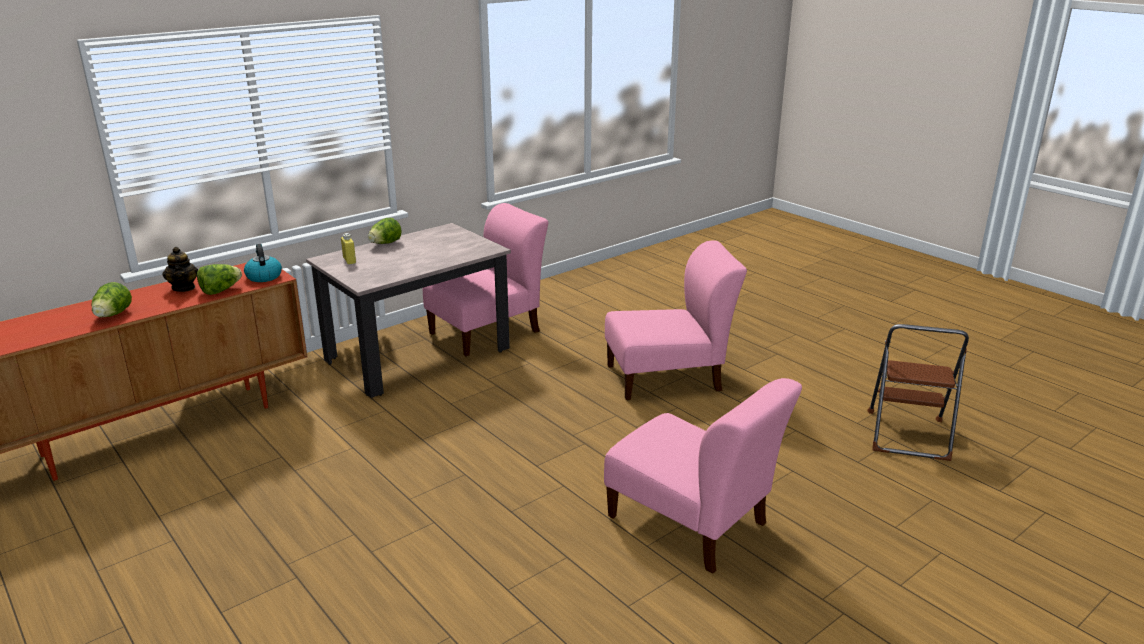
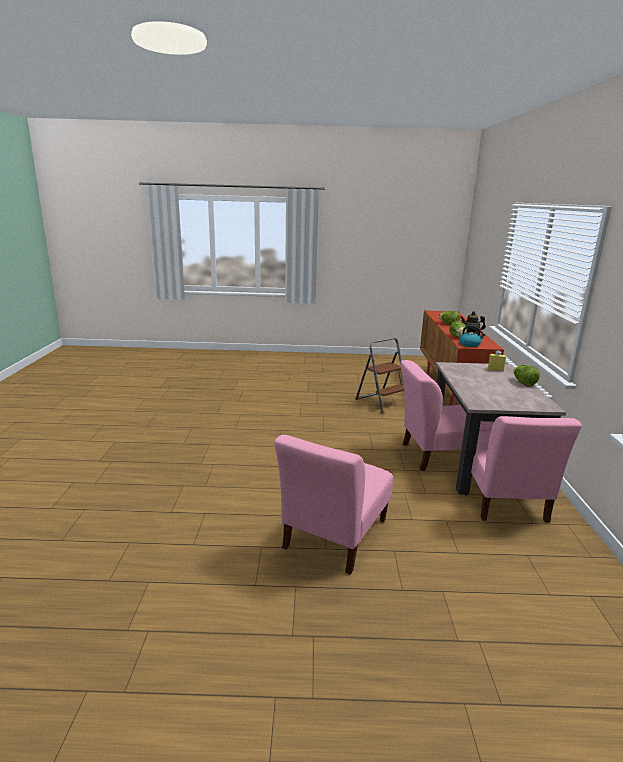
camera: 130 degrees right, 5 degrees down
pink chair [604,378,802,574] -> pink chair moved to [400,360,494,471]
brown step ladder [867,324,969,461] -> brown step ladder moved to [355,338,404,414]

